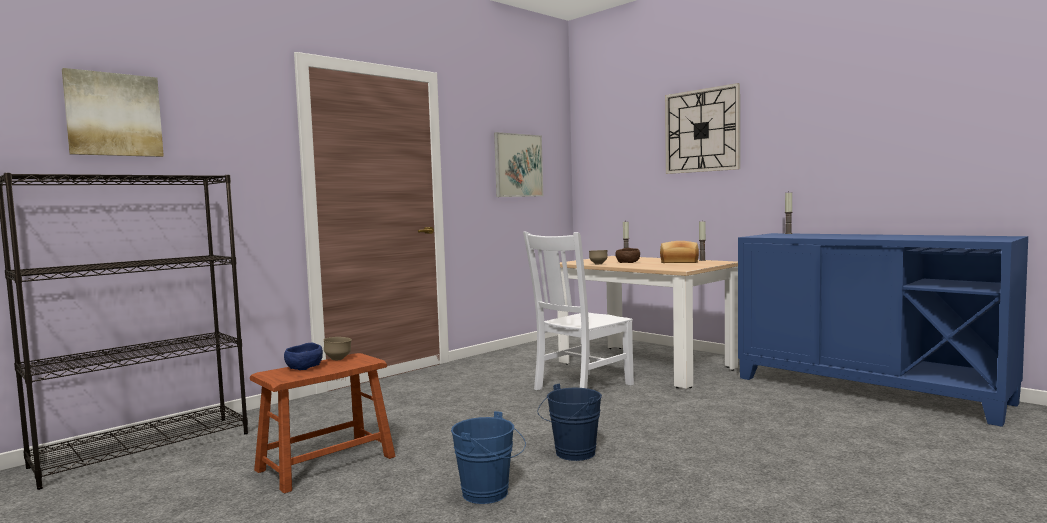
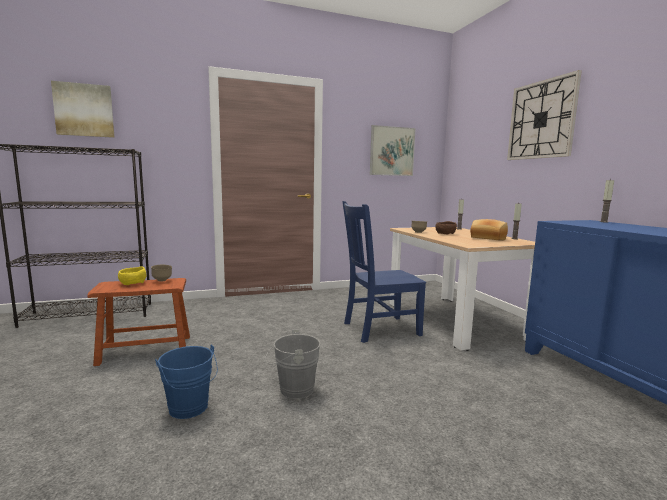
camera: 25 degrees right, 5 degrees up
blue bowl [284,343,323,370] -> yellow bowl [118,267,146,285]
white chair [523,231,634,390] -> blue chair [342,201,426,343]
blue bucket [537,384,602,461] -> grey bucket [265,329,321,399]

